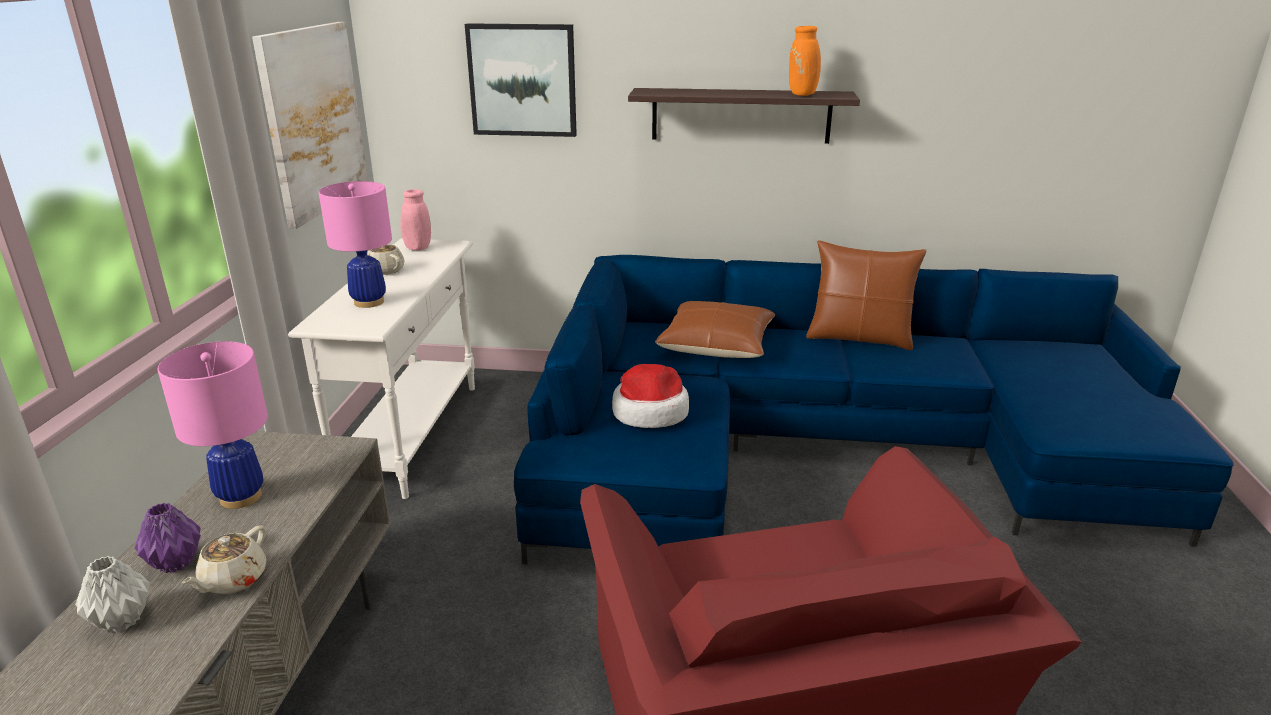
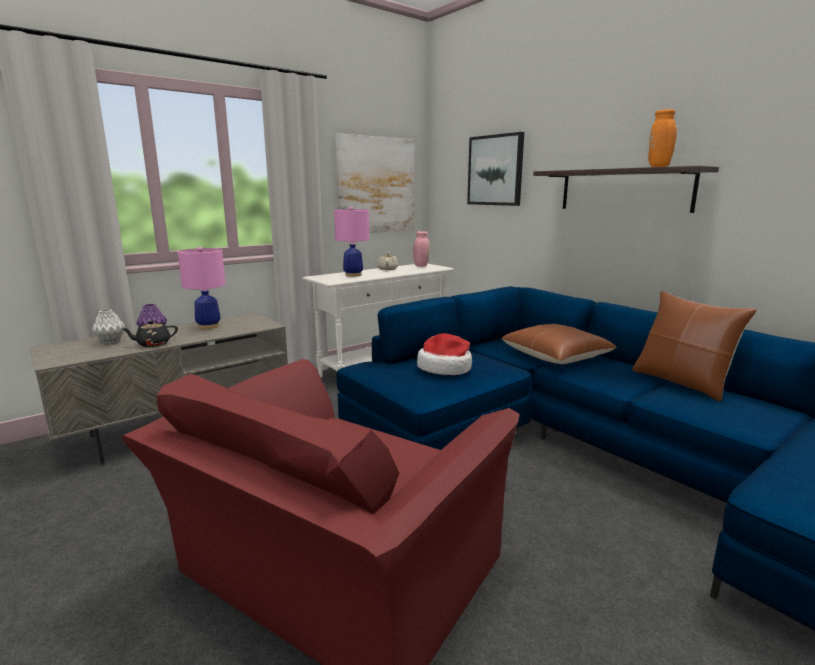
camera: 45 degrees right, 10 degrees down
beige teapot [182,525,266,594] -> black teapot [122,320,178,347]

